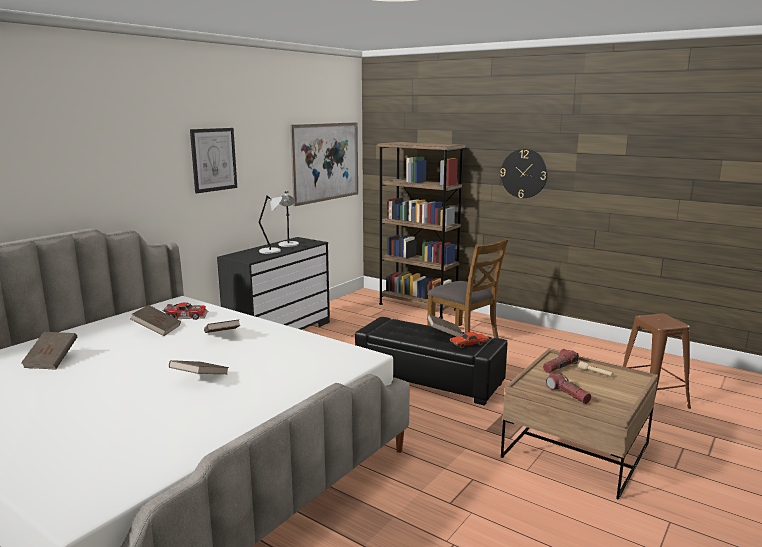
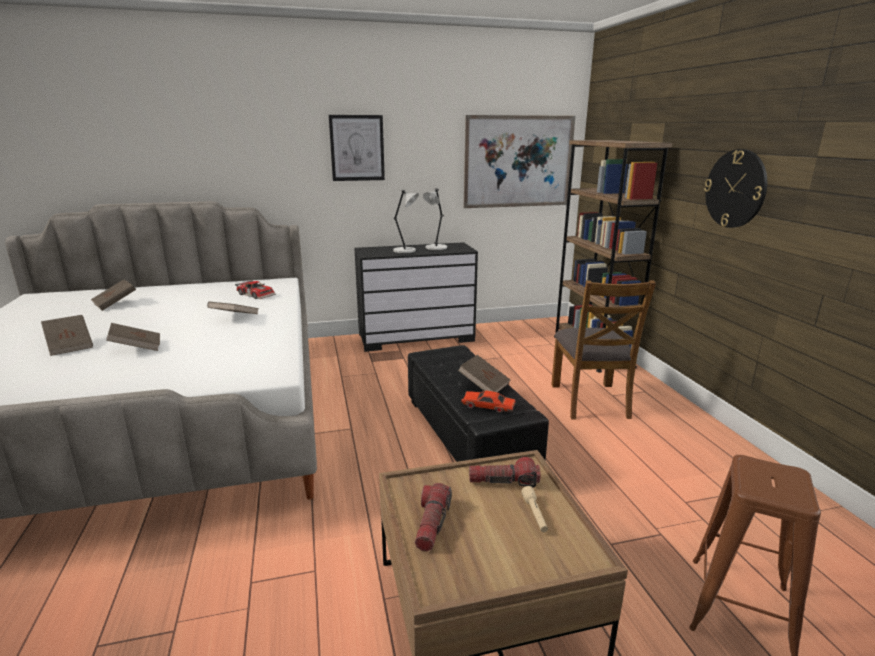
camera: 40 degrees right, 5 degrees up
brown book [131,305,181,336] -> brown book moved to [41,315,93,356]

